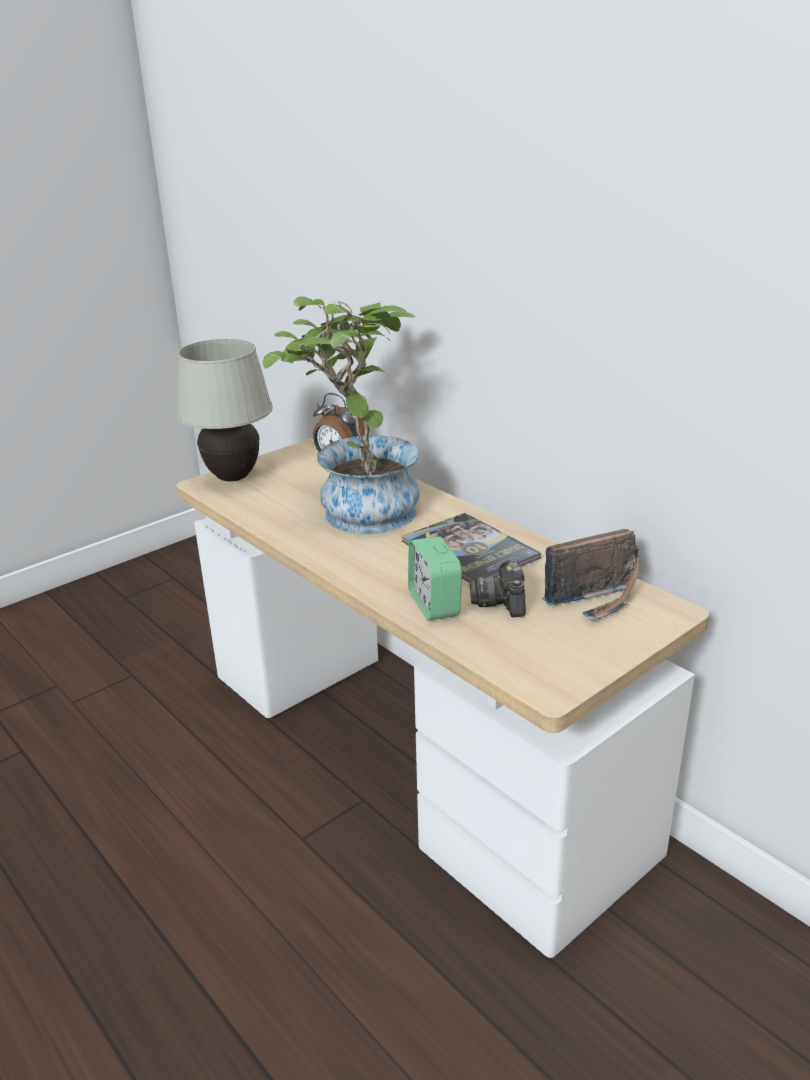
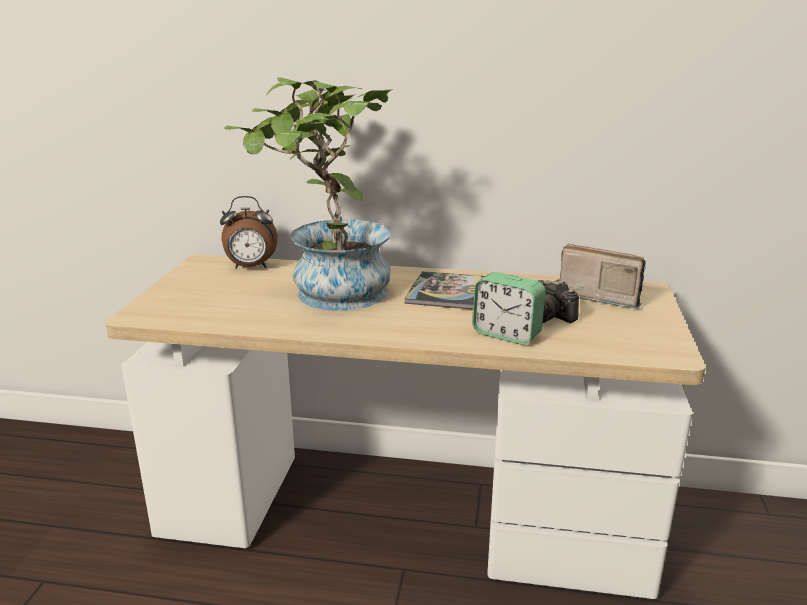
camera: 40 degrees left, 5 degrees down
white table lamp [176,339,273,482] -> none
radio [542,529,640,621] -> radio turned 90 degrees counterclockwise [560,244,646,309]

